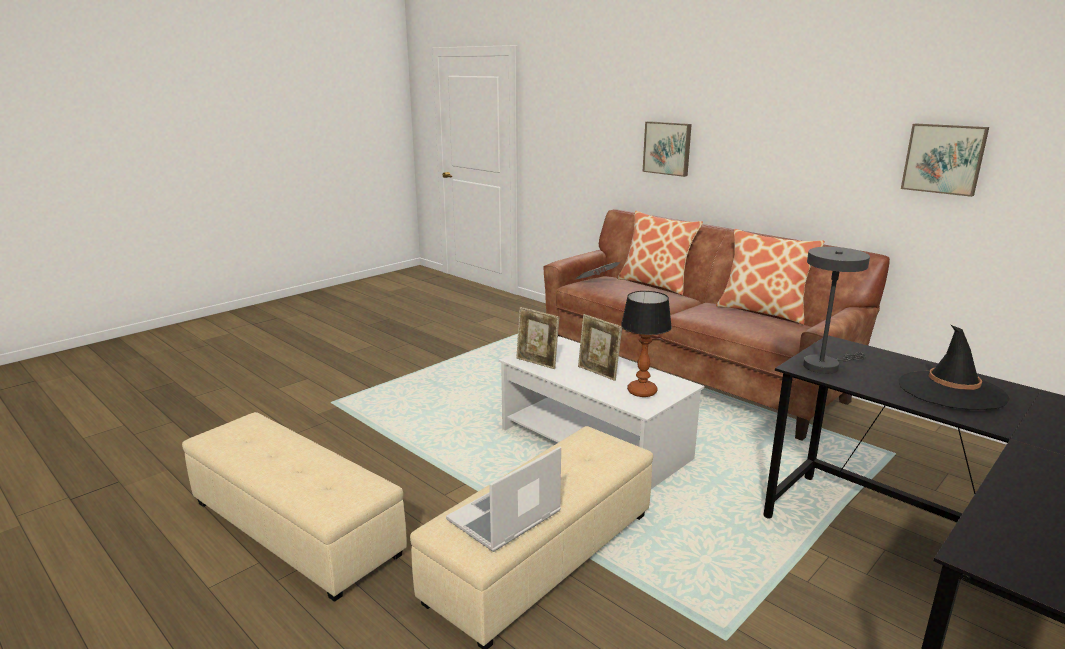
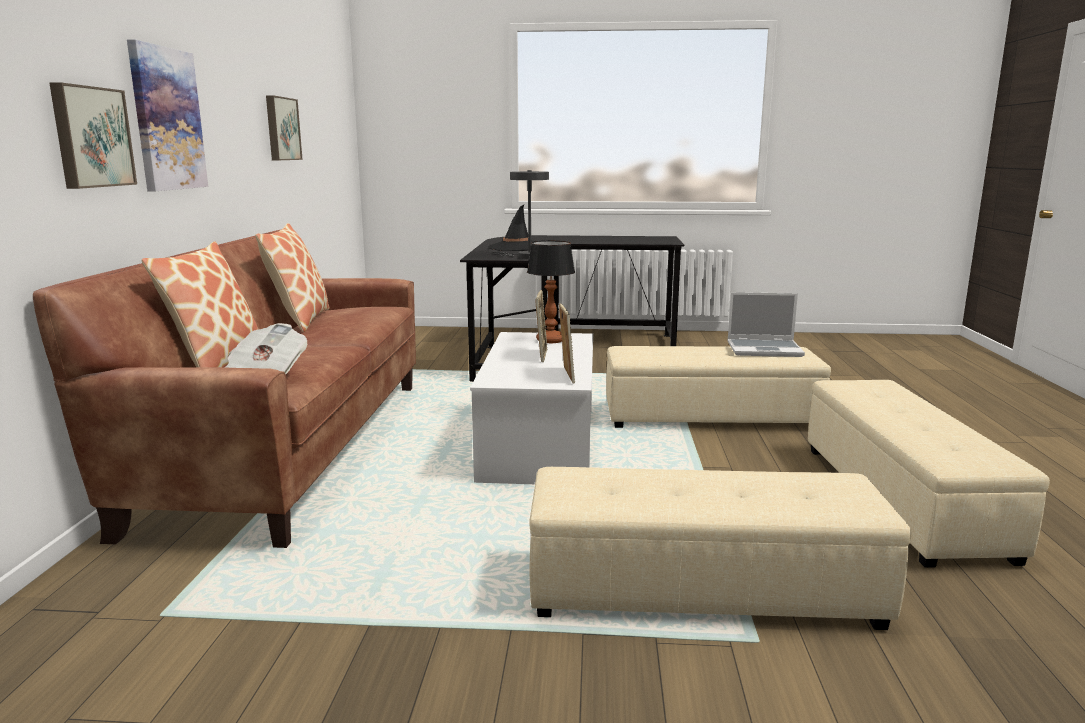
camera: 130 degrees left, 5 degrees down
none -> picture [127,40,208,192]
none -> beige ottoman [529,467,911,630]

